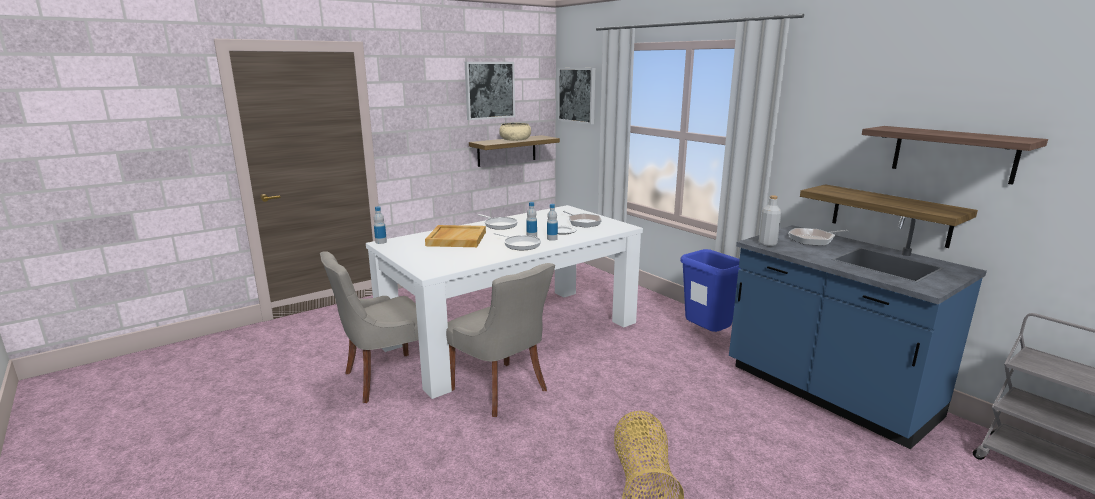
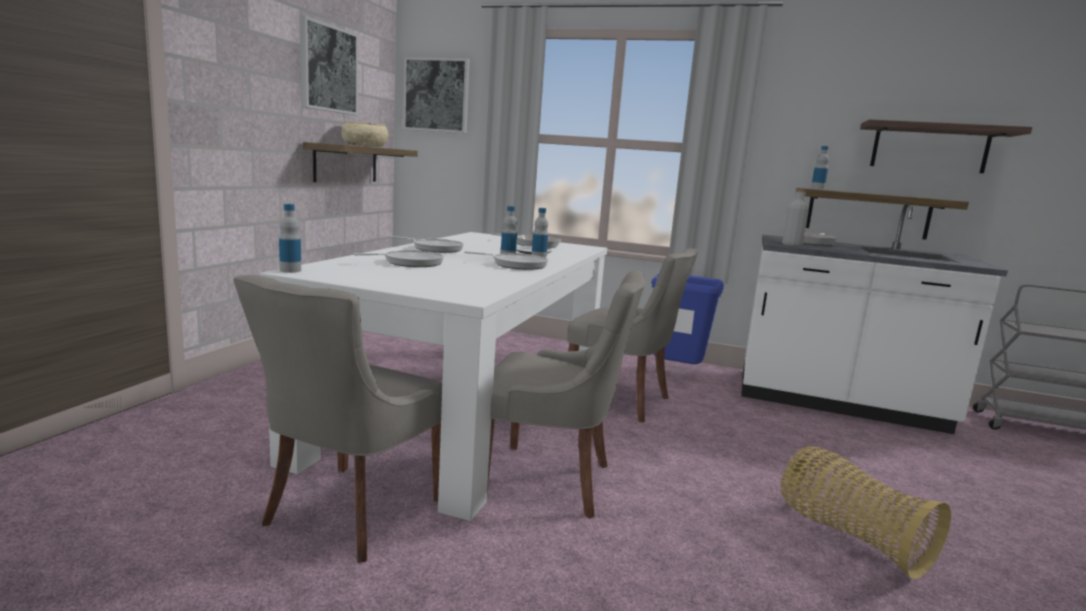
camera: 35 degrees left, 5 degrees down
beige tray [425,225,486,247] -> frying pan [354,250,444,267]
blue counter [729,216,987,449] -> white counter [741,205,1008,434]
none -> grey chair [567,248,699,422]
none -> bottle [811,146,829,190]

